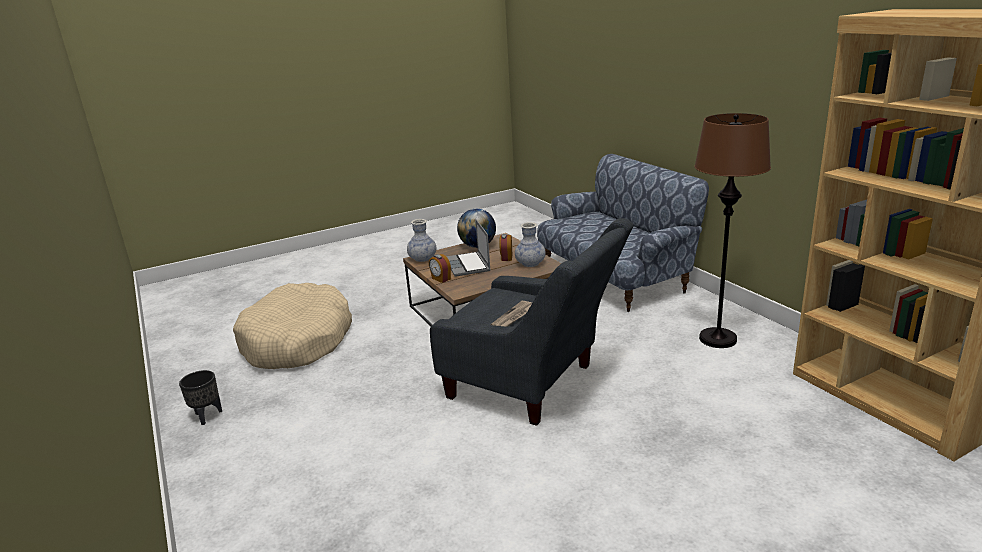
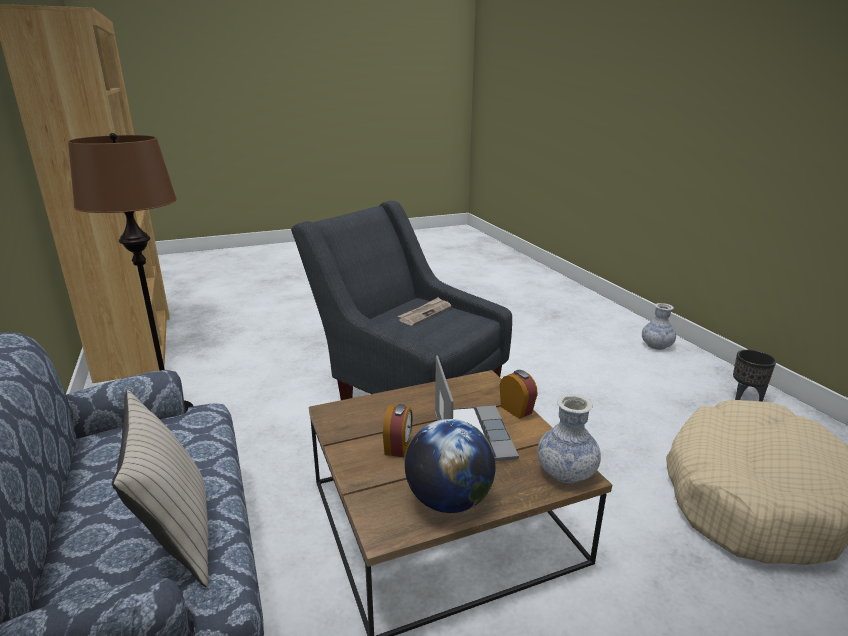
camera: 175 degrees left, 0 degrees up
vase [515,222,546,267] -> vase moved to [642,303,676,350]
none -> beige pillow [112,390,208,587]

